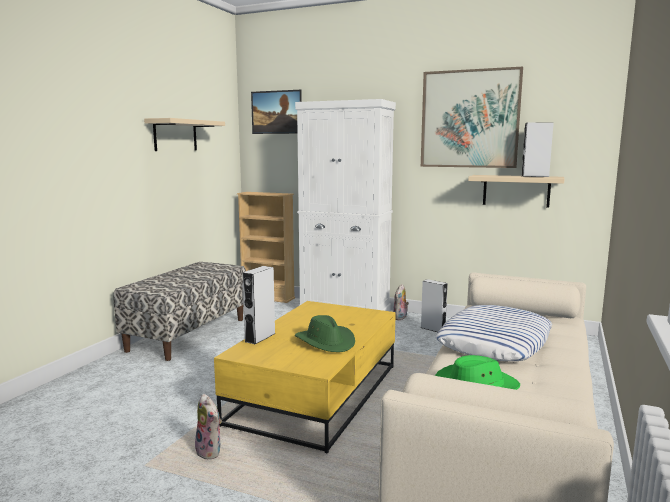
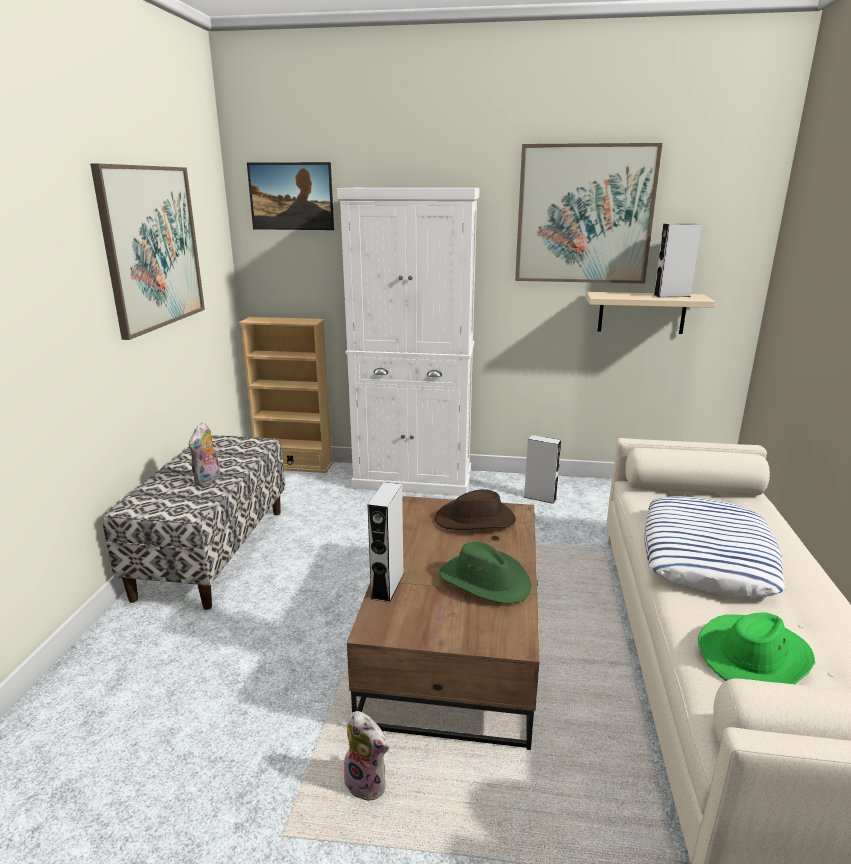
camera: 15 degrees left, 10 degrees up
beige shelf [144,118,225,151] -> picture [90,164,205,340]
yellow coffee table [214,301,396,454] -> brown coffee table [347,496,540,750]
plush toy [393,284,409,320] -> plush toy moved to [189,422,220,486]
none -> brown hat [435,489,516,530]

